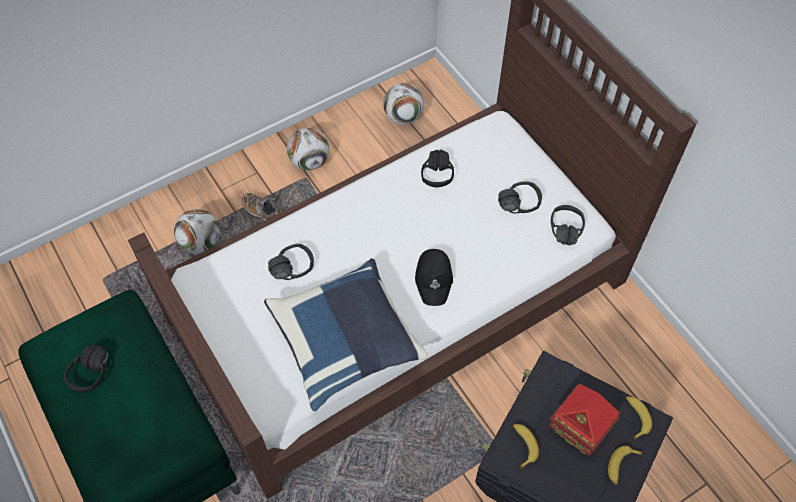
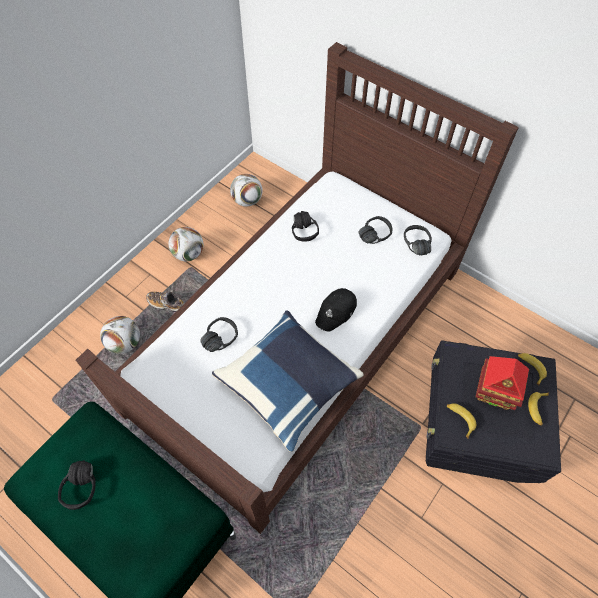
camera: 20 degrees left, 0 degrees up
black cap [415,249,453,306] -> black cap turned 60 degrees clockwise [315,288,357,332]

